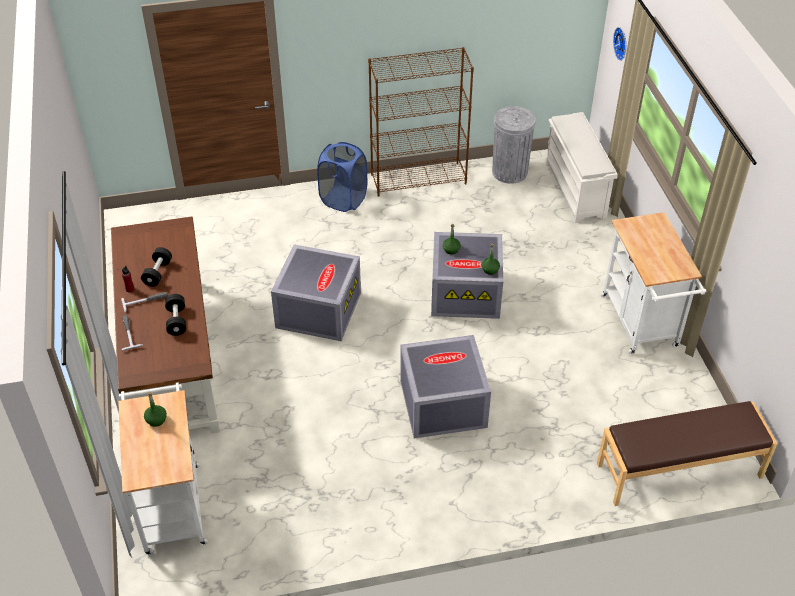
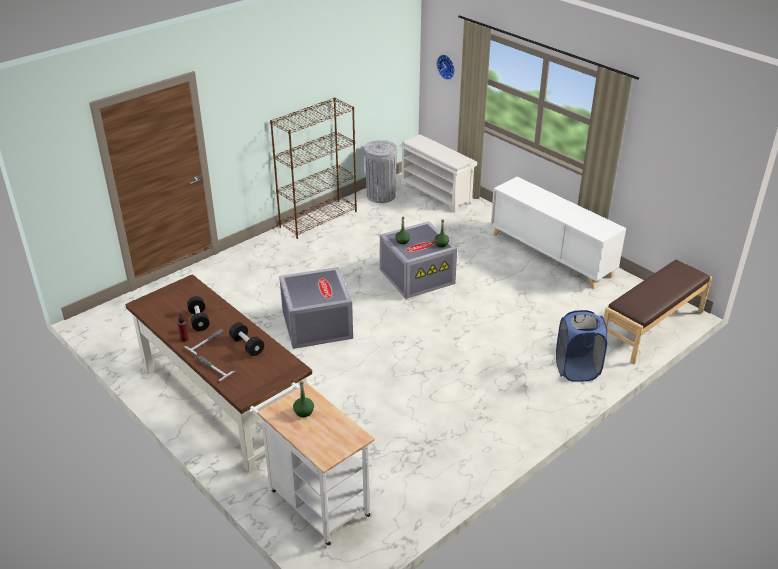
camera: 30 degrees left, 10 degrees down
blue laundry basket [317,142,367,212] -> blue laundry basket moved to [556,310,608,382]
grey storage box [400,335,491,438] -> none
white cart [601,212,706,354] -> white cabinet [491,177,626,289]

